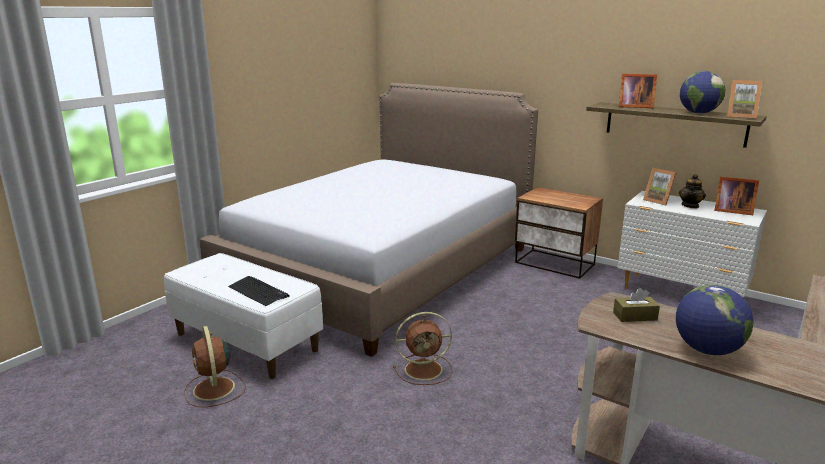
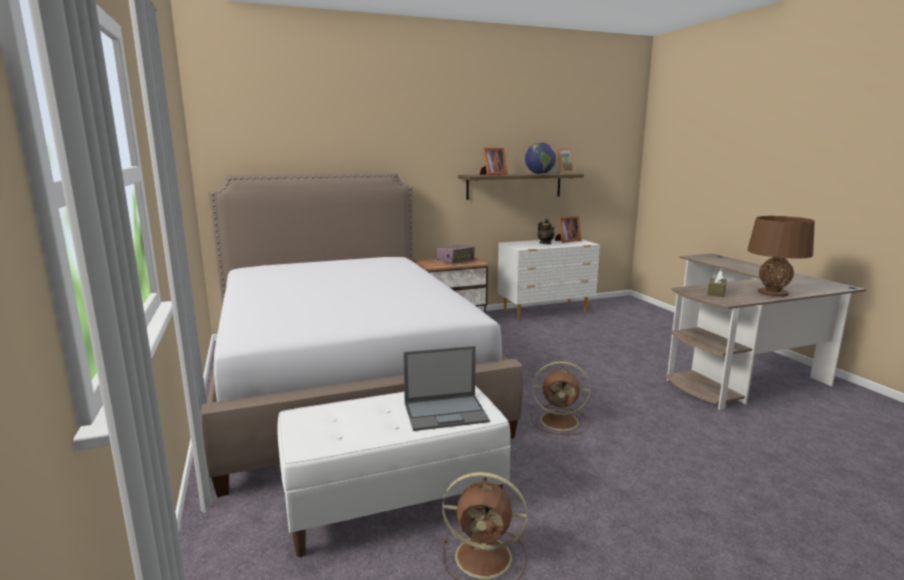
camera: 55 degrees left, 5 degrees down
keyboard [228,276,290,306] -> laptop [403,346,490,431]
brown fan [393,312,452,385] -> brown fan turned 75 degrees clockwise [530,361,590,435]
picture frame [643,168,676,205] -> none
globe [676,285,753,355] -> brown table lamp [747,216,815,297]
none -> radio [437,245,475,264]

